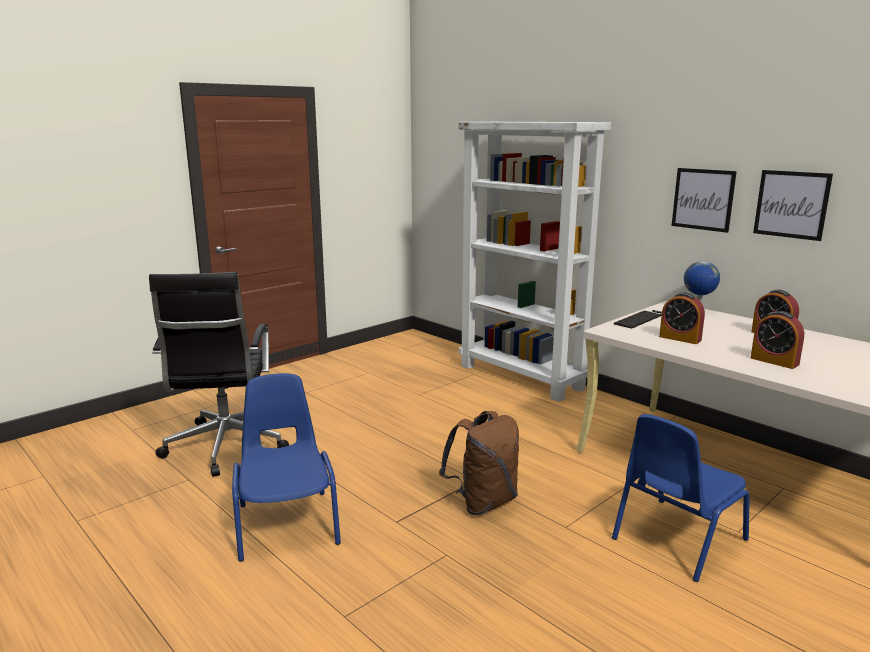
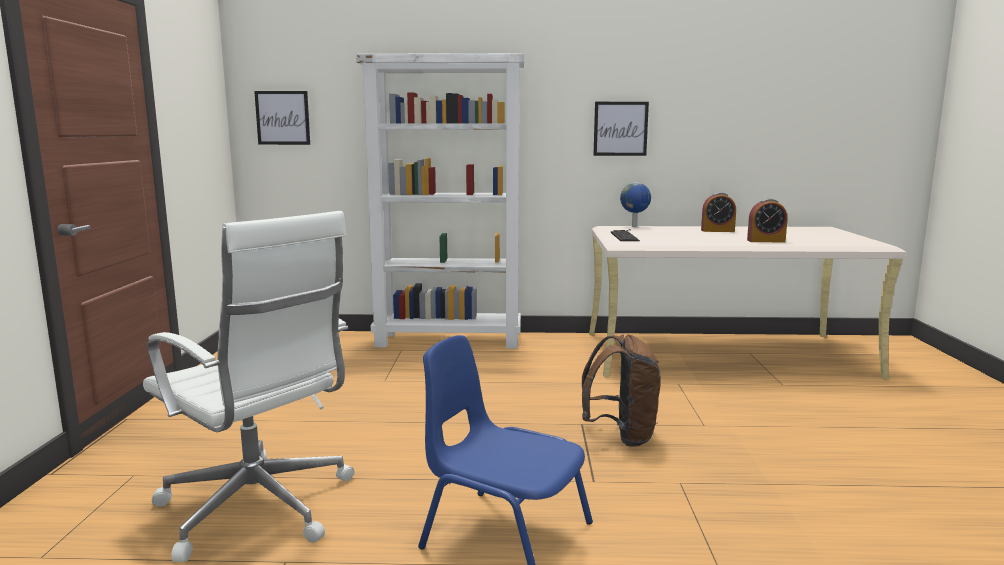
camera: 45 degrees left, 5 degrees down
black office chair [149,272,289,477] -> white office chair [143,211,355,562]
blue chair [612,414,749,582] -> none
alarm clock [659,292,705,344] -> none
picture [753,170,833,241] -> picture moved to [254,91,310,145]

